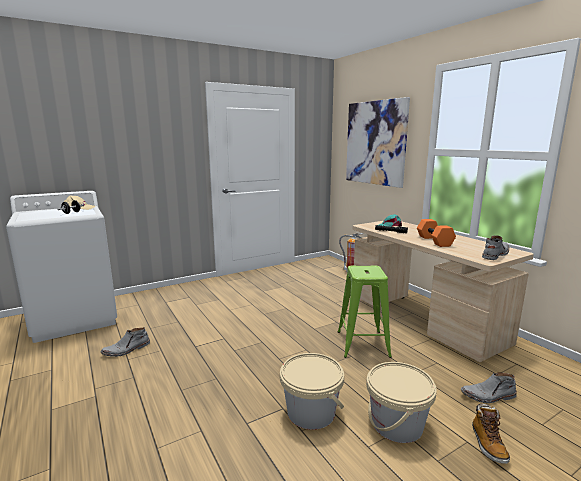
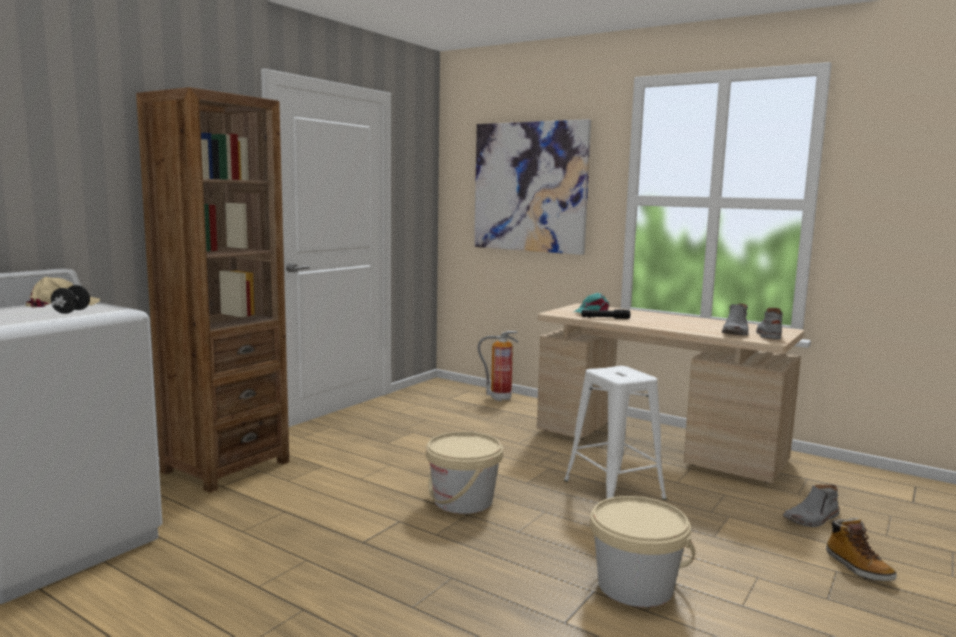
camera: 25 degrees left, 5 degrees down
grey boot [101,327,150,357] -> grey boot moved to [722,303,749,336]
green stool [338,265,392,358] -> white stool [564,366,667,500]
beige bucket [366,362,437,443] -> beige bucket moved to [426,432,503,514]
orange dumbbell [417,219,456,247] -> none
none -> brown bookcase [136,87,289,493]

